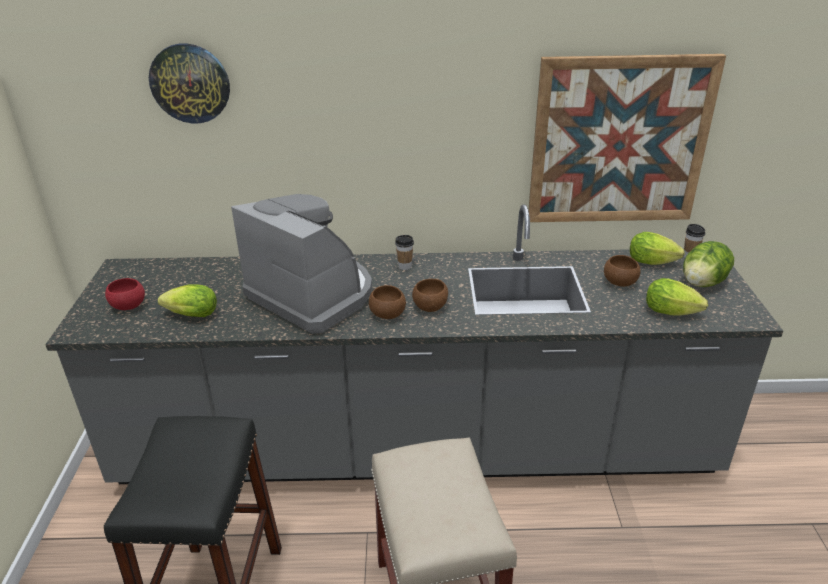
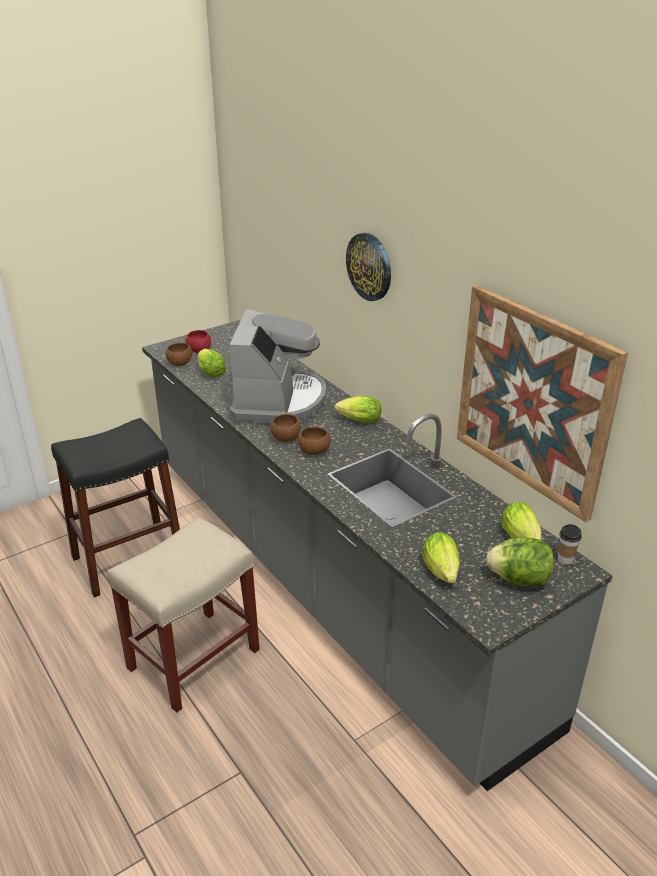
camera: 55 degrees right, 0 degrees up
wall clock [149,43,230,123] -> wall clock moved to [346,233,391,301]
cup [395,235,414,270] -> lettuce [335,396,381,423]
brown bowl [604,255,641,287] -> brown bowl moved to [166,343,192,366]

